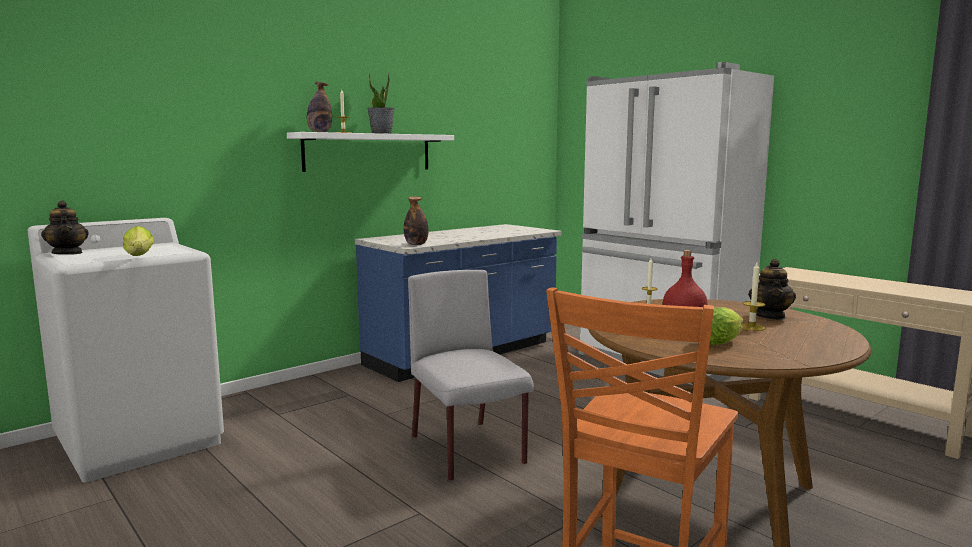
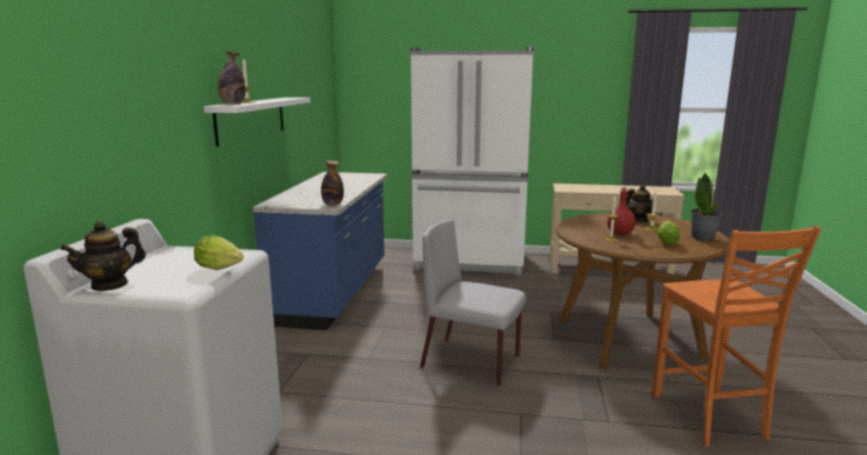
camera: 40 degrees left, 5 degrees up
teapot [41,200,89,255] -> teapot turned 120 degrees clockwise [60,221,146,291]
potted plant [367,72,395,134] -> potted plant moved to [691,173,723,241]

